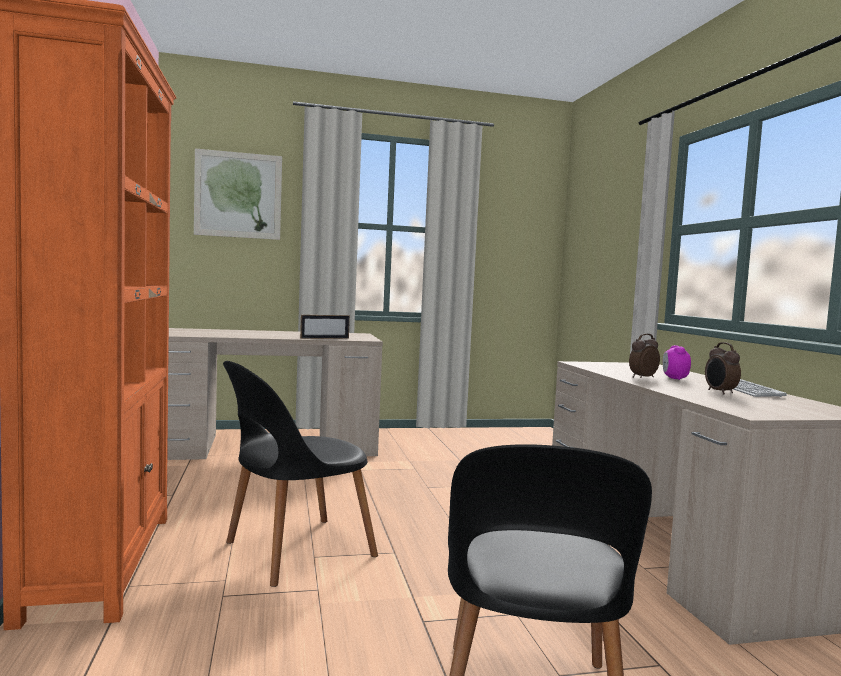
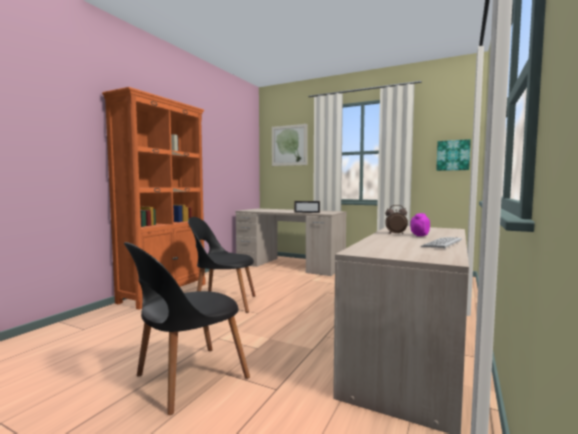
camera: 40 degrees right, 0 degrees up
alarm clock [705,342,741,394] -> none
none -> picture [436,139,471,171]

